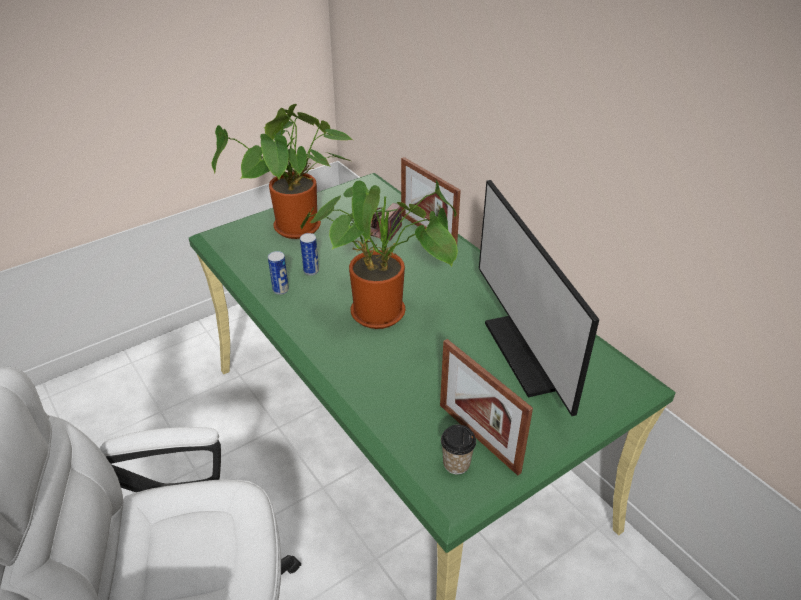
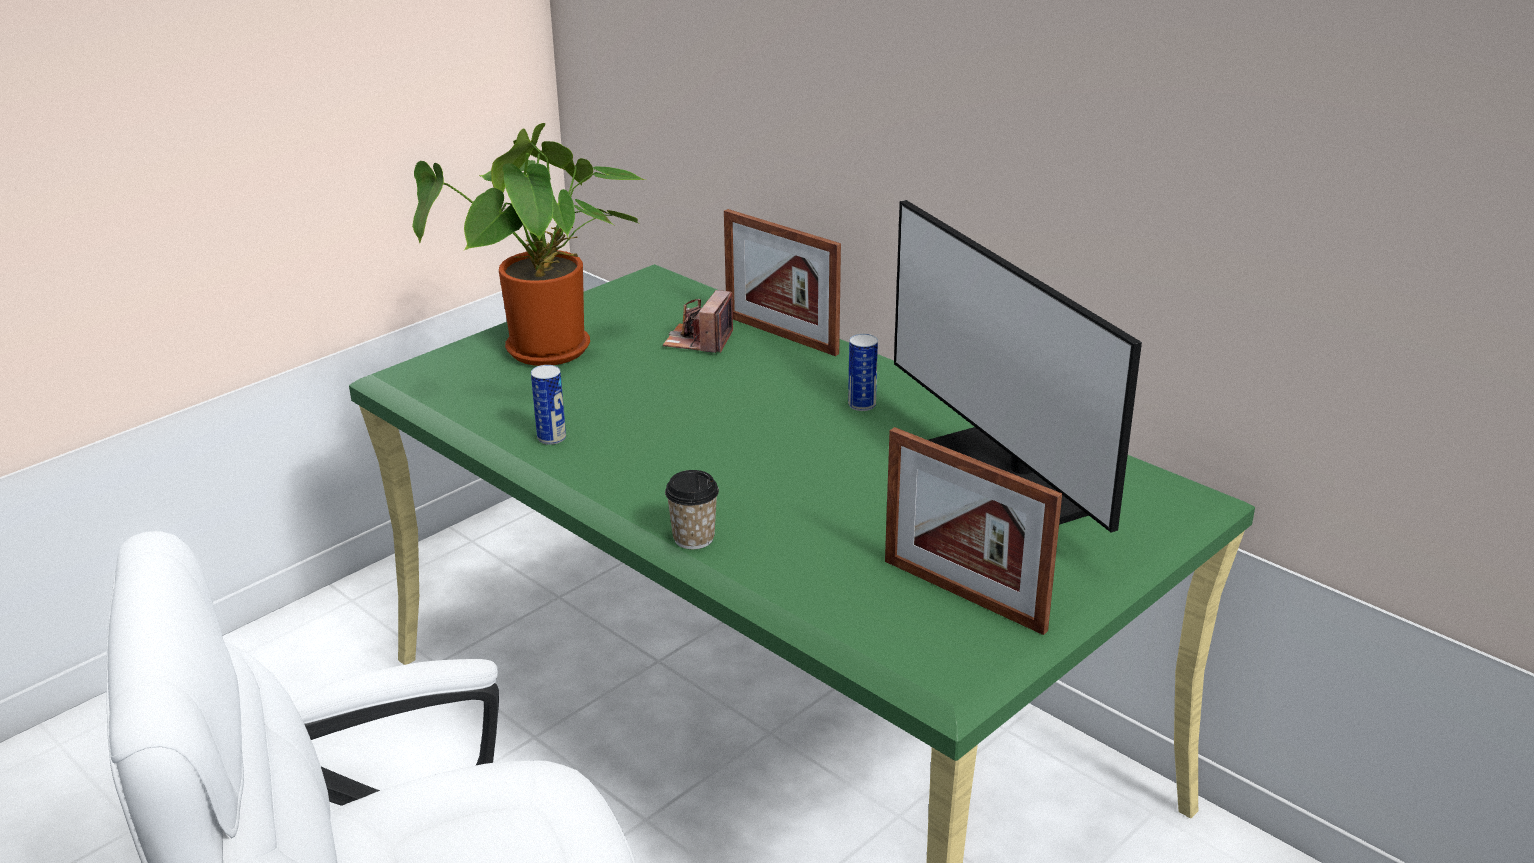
camera: 10 degrees left, 10 degrees down
potted plant [300,180,458,329] -> none
can [300,233,319,275] -> can moved to [848,334,878,411]
cup [441,425,476,475] -> cup moved to [665,470,719,549]

